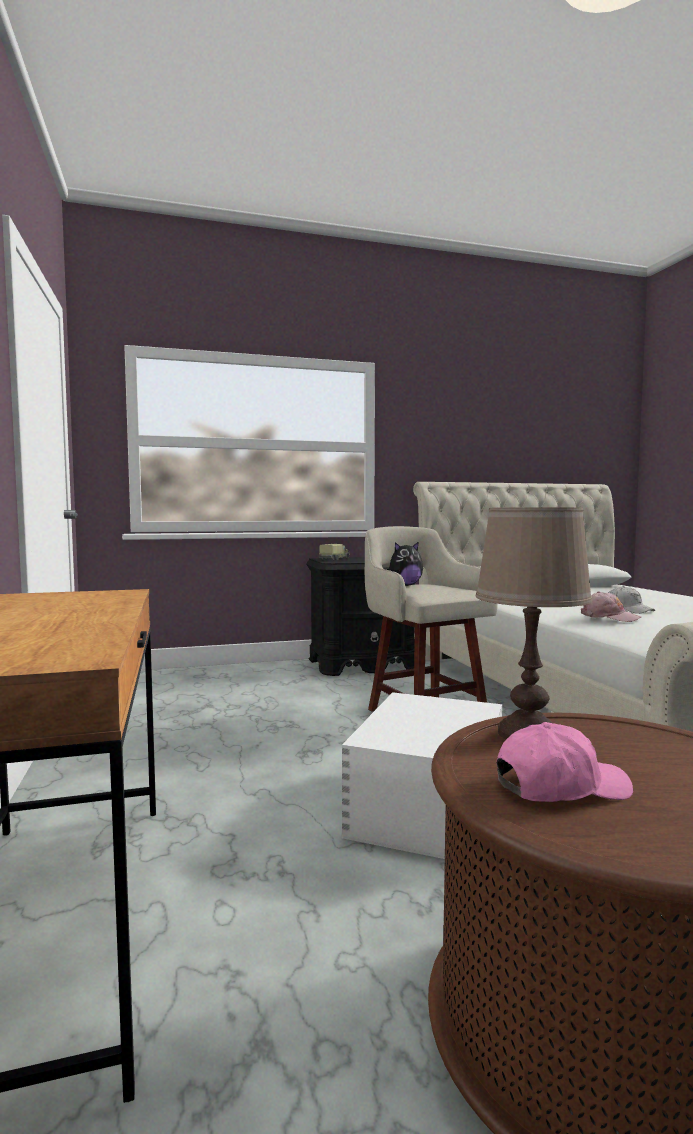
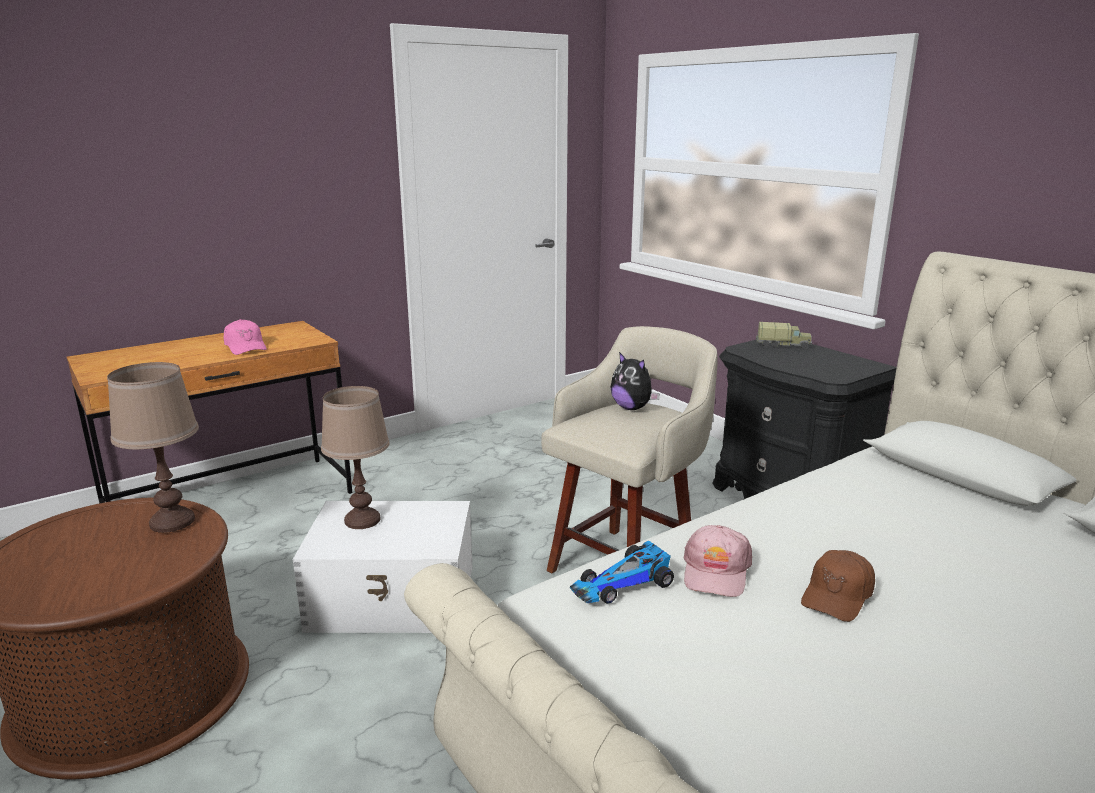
camera: 70 degrees right, 15 degrees up
pink cap [496,722,633,802] -> pink cap moved to [223,319,267,355]
white cap [608,586,655,614] -> brown cap [801,550,875,622]
none -> brown table lamp [321,386,390,529]
none -> toy car [570,540,674,604]

